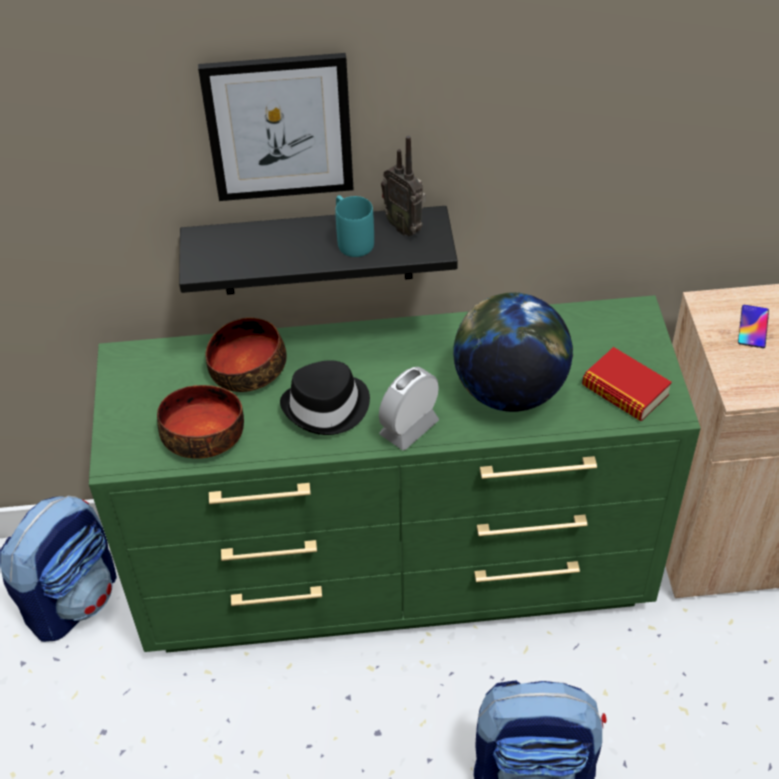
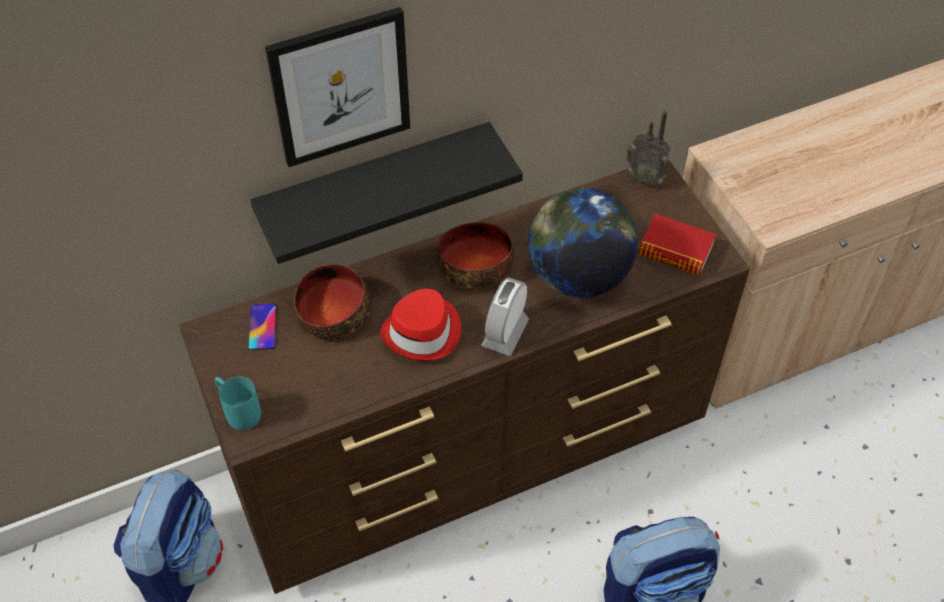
camera: 20 degrees left, 5 degrees up
green dresser [89,295,701,652] -> brown dresser [179,160,750,594]
bowl [157,385,244,459] -> bowl moved to [437,222,514,289]
black hat [280,360,370,435] -> red hat [380,289,461,361]
turquoise mug [335,195,374,257] -> turquoise mug moved to [215,376,261,430]
radio [381,135,426,236] -> radio moved to [626,111,671,187]
phone [738,305,769,348] -> phone moved to [248,303,277,350]

